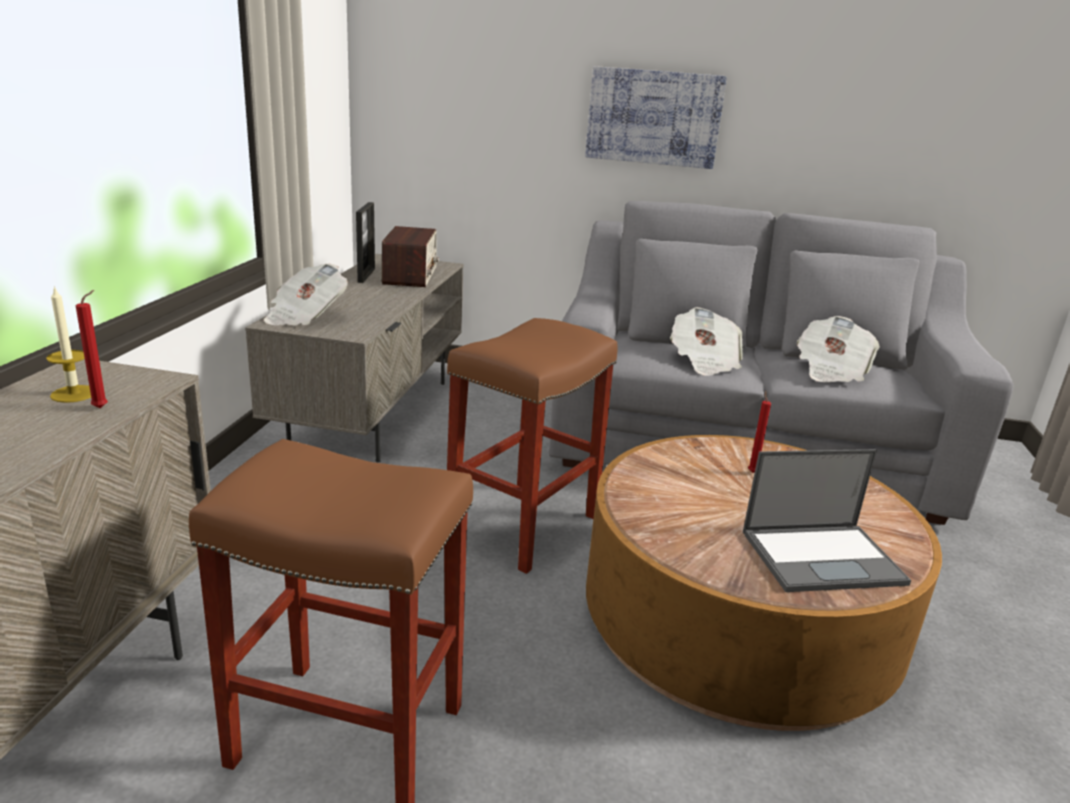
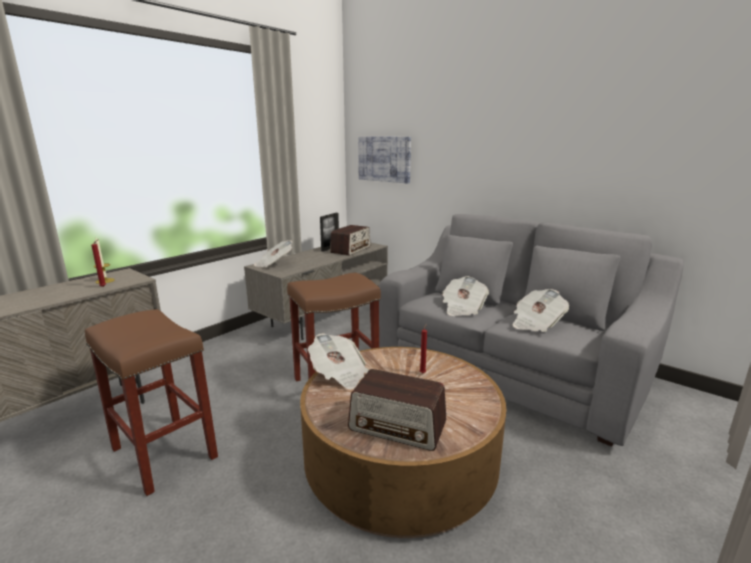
camera: 30 degrees right, 5 degrees down
picture [585,66,727,169] -> picture moved to [358,136,411,184]
laptop [743,449,911,592] -> radio [348,369,446,451]
none -> newspaper [308,333,369,390]

